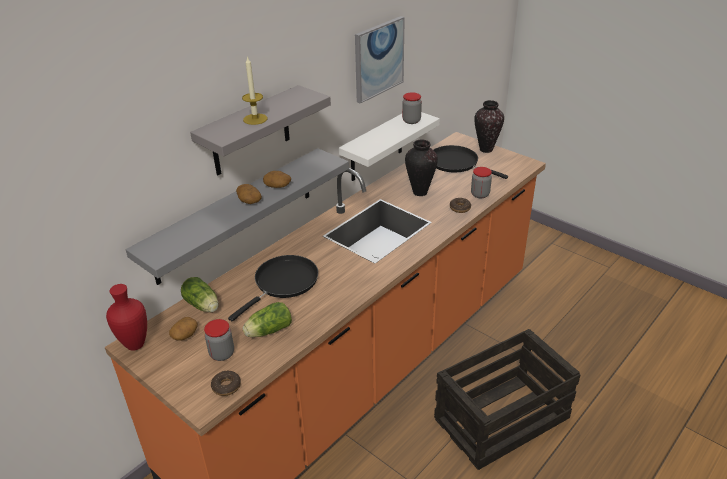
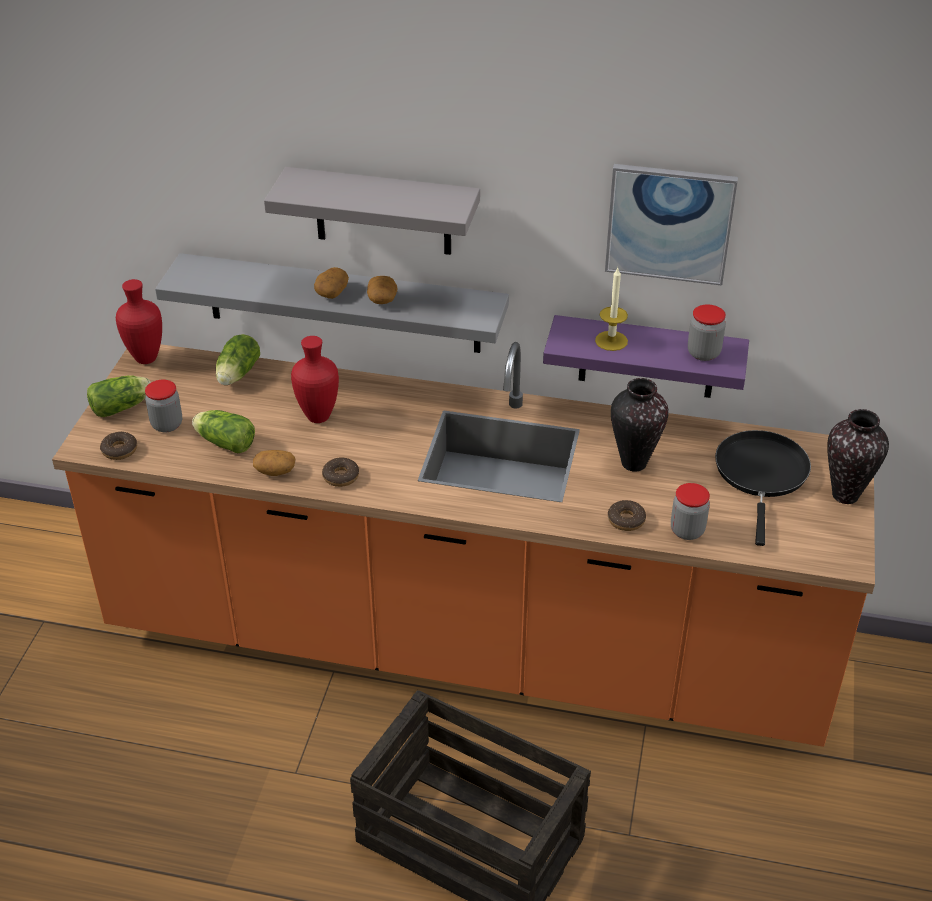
camera: 60 degrees right, 5 degrees up
potato [169,317,198,341] -> potato moved to [253,450,295,476]
black frying pan [228,255,318,321] -> red vase [291,336,339,423]
candle [242,56,267,125] -> candle moved to [595,268,628,351]
white shelf [339,112,440,181] -> purple shelf [543,315,749,398]
none -> lettuce [87,376,151,417]
none -> donut [322,457,359,487]

